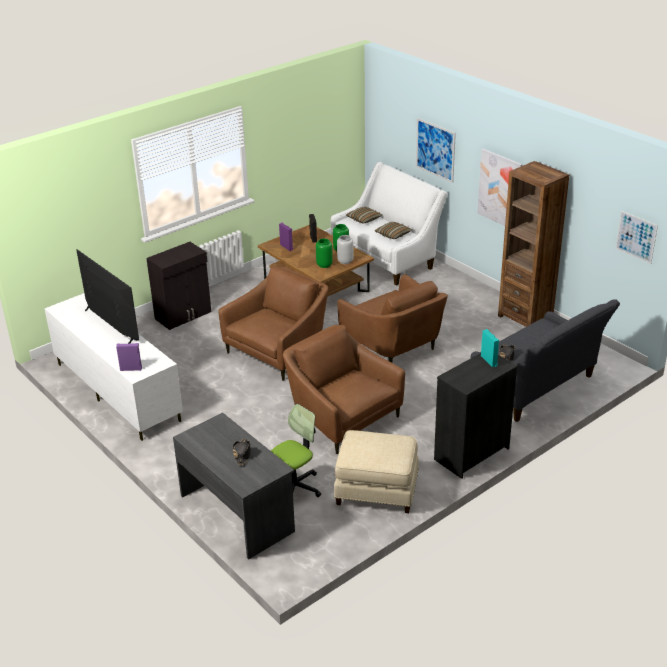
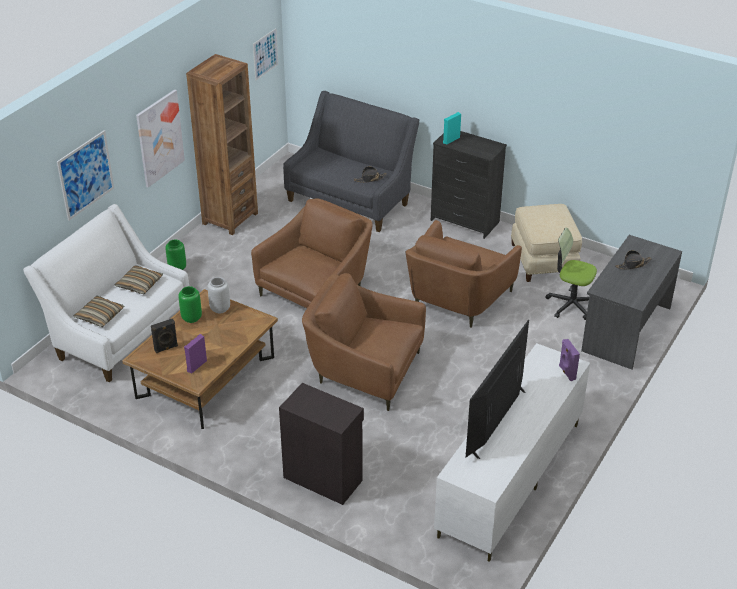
camera: 110 degrees left, 5 degrees up
green vase [316,238,333,268] -> green vase moved to [166,239,186,270]

